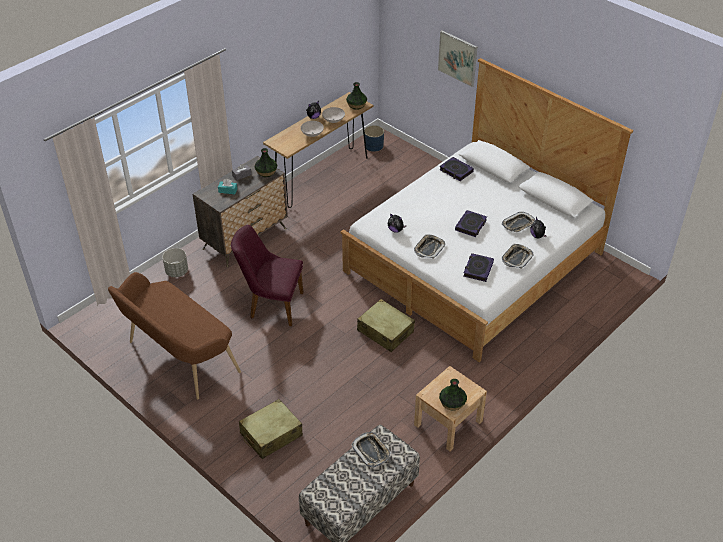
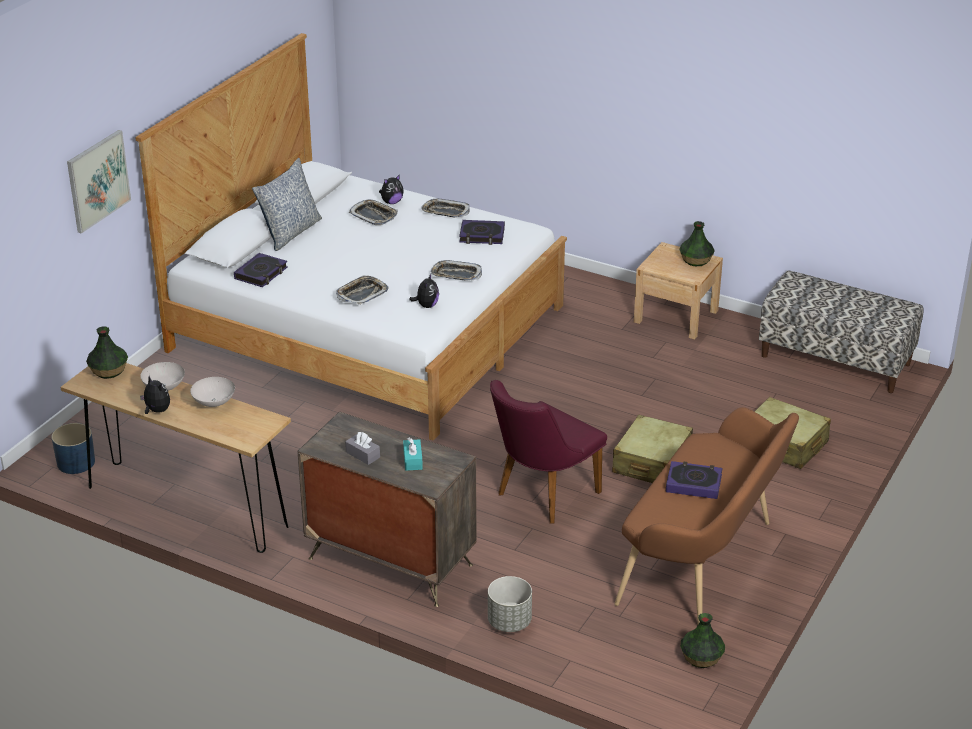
camera: 105 degrees left, 10 degrees down
purple chair [231,225,304,326] -> purple chair turned 45 degrees clockwise [490,380,607,524]
vase [254,148,277,177] -> vase moved to [680,613,725,668]
tray [351,432,391,468] -> tray moved to [336,275,389,305]
beige suitcase [357,299,415,352] -> beige suitcase moved to [612,415,693,483]
book [455,210,487,237] -> book moved to [666,461,723,499]
none -> pillow [252,158,322,251]

